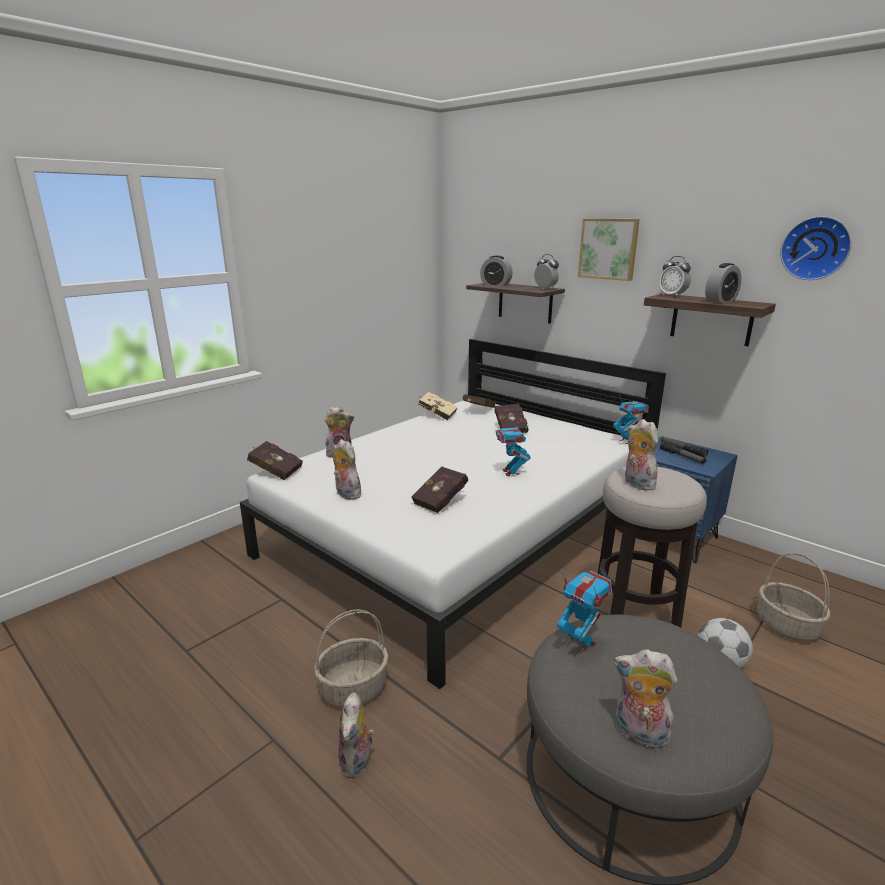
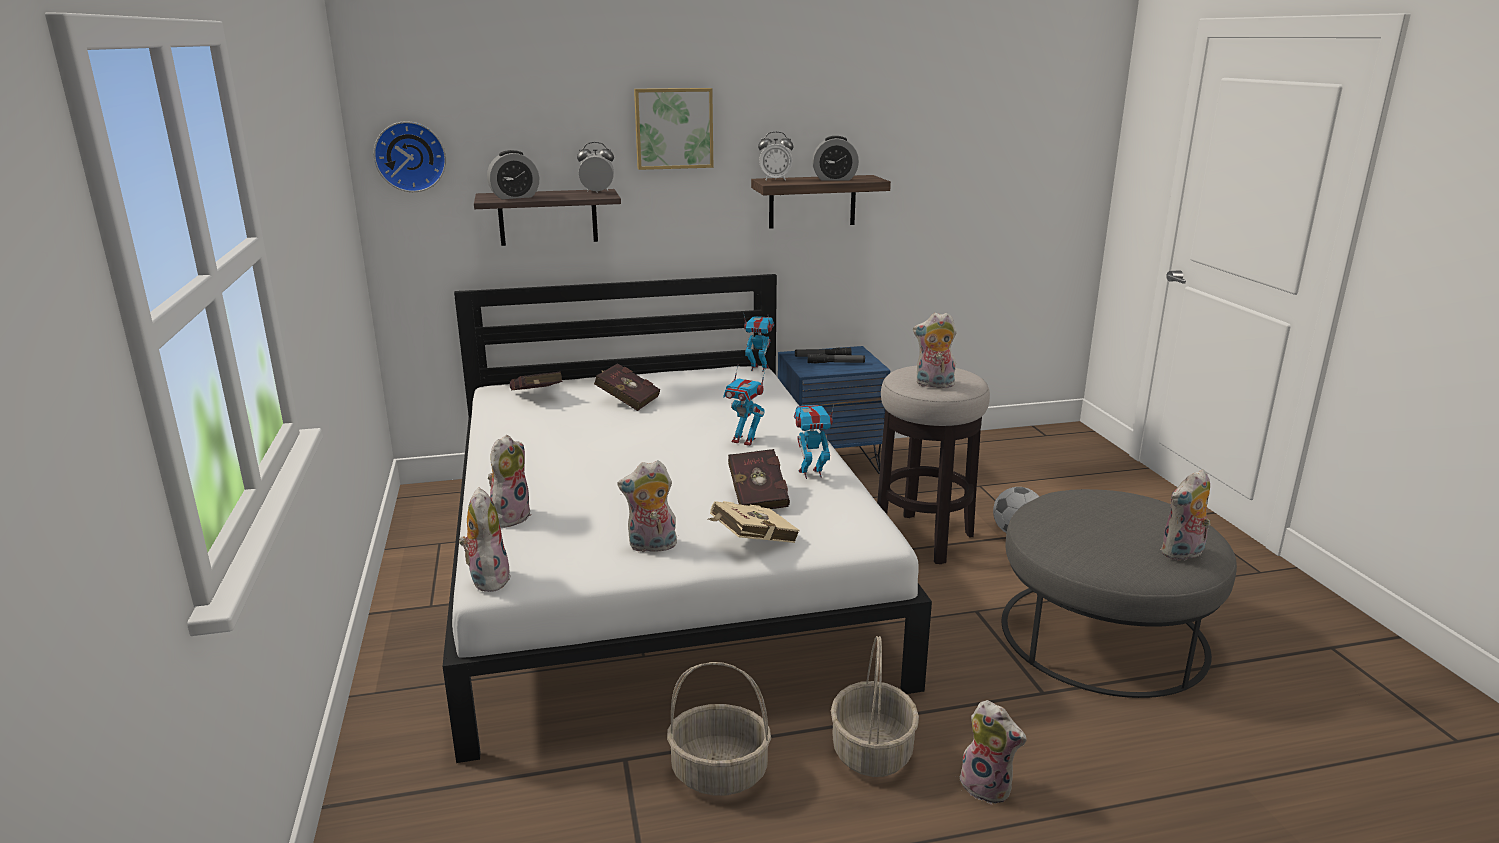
camera: 55 degrees left, 0 degrees up
red book [247,441,303,480] -> plush toy [459,487,511,592]
beige book [418,392,458,421] -> beige book moved to [707,501,800,543]
toy robot [557,571,612,653] -> toy robot moved to [794,404,834,479]
alarm clock [705,263,742,303] -> alarm clock turned 90 degrees clockwise [812,136,859,181]
basket [757,553,830,641] -> basket moved to [667,662,771,796]
wall clock [780,216,852,280] -> wall clock moved to [374,121,446,192]

